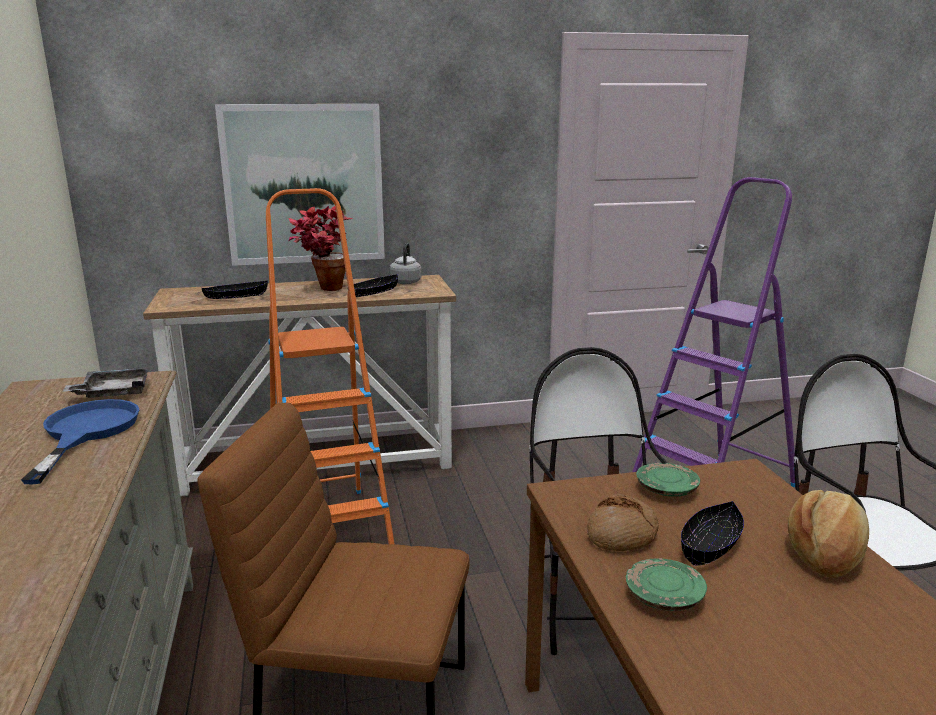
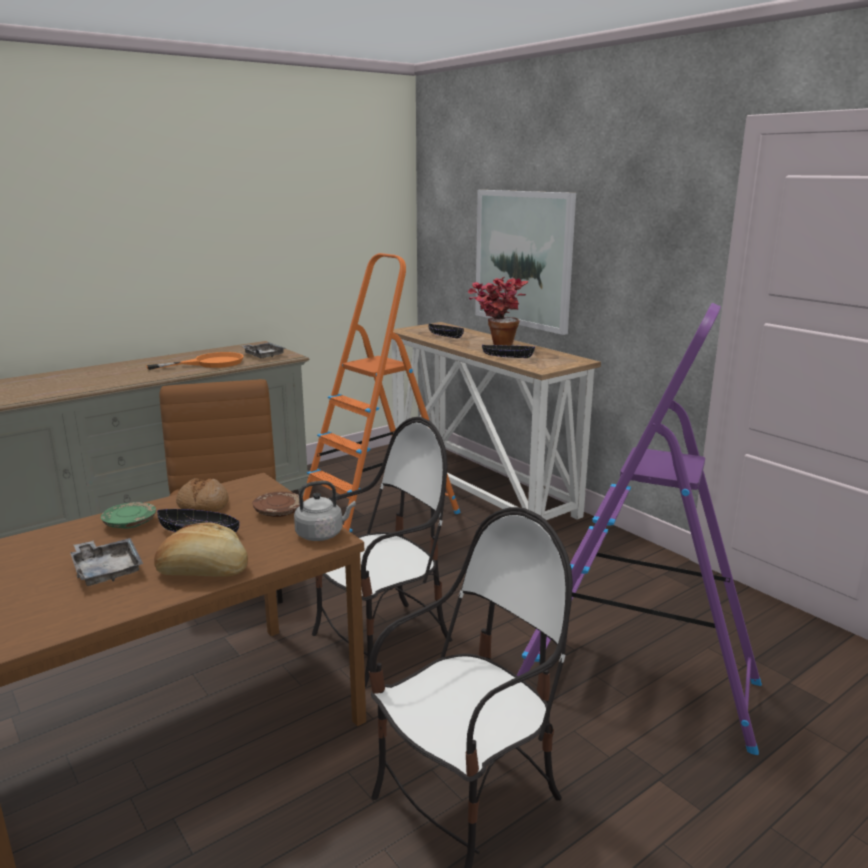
camera: 65 degrees right, 0 degrees up
blue frying pan [21,399,140,484] -> orange frying pan [146,352,244,370]
grey kettle [390,243,421,284] -> grey kettle moved to [294,481,356,541]
green plate [636,463,700,496] -> brown plate [252,492,304,517]
none -> grey tray [70,538,143,586]

